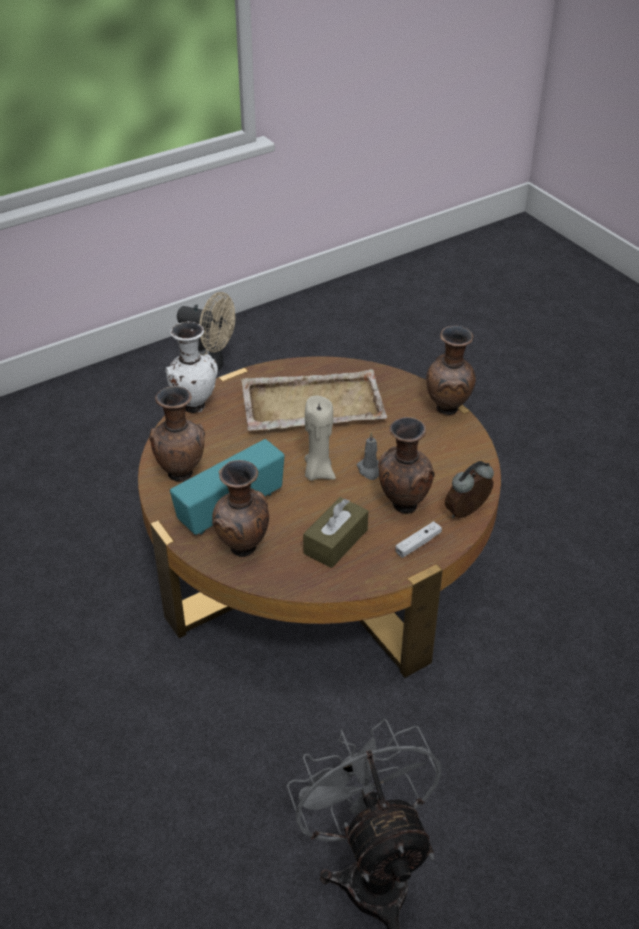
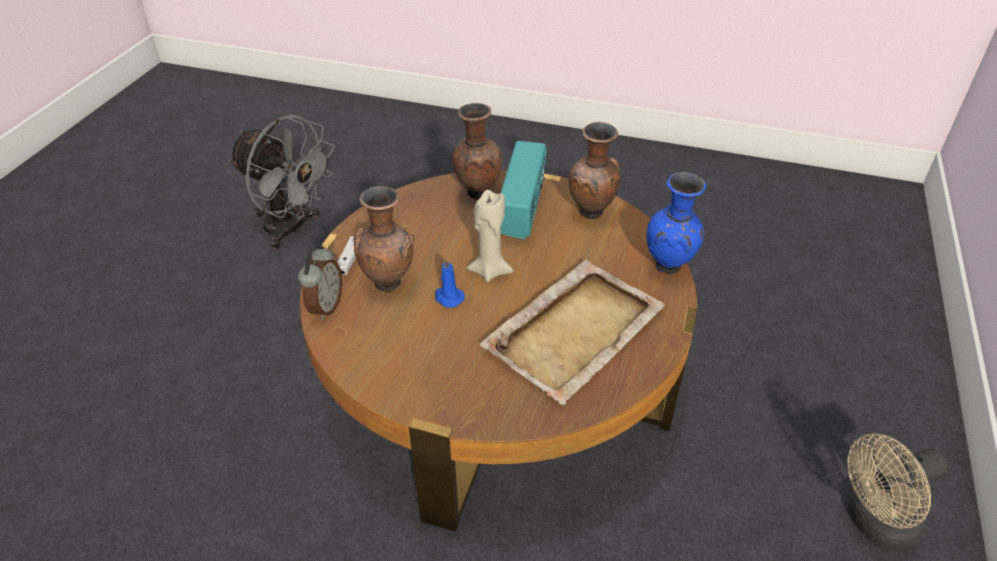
camera: 140 degrees right, 0 degrees up
white vase [165,322,218,413] -> blue vase [647,172,706,275]
brown tissue box [303,497,368,568] -> none
grey candle [357,432,379,480] -> blue candle [435,258,465,308]
brown vase [426,326,476,415] -> none

